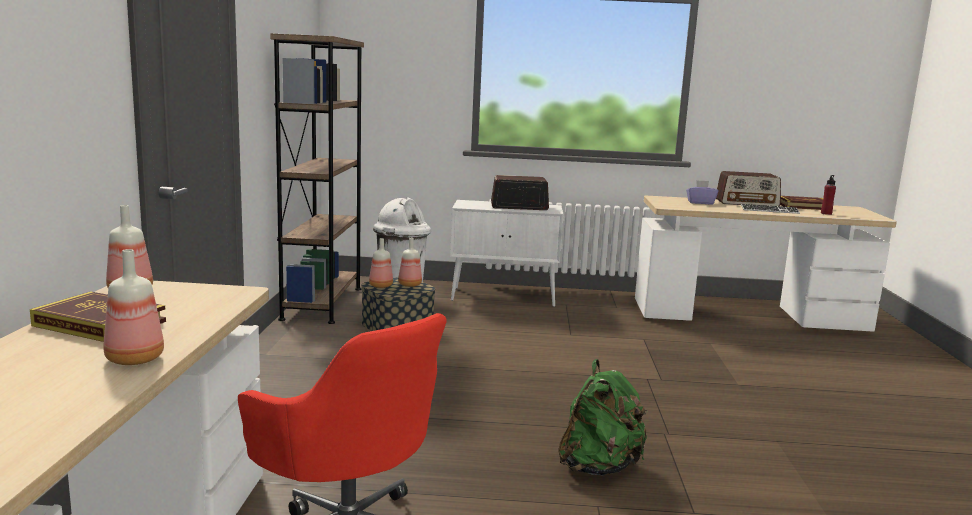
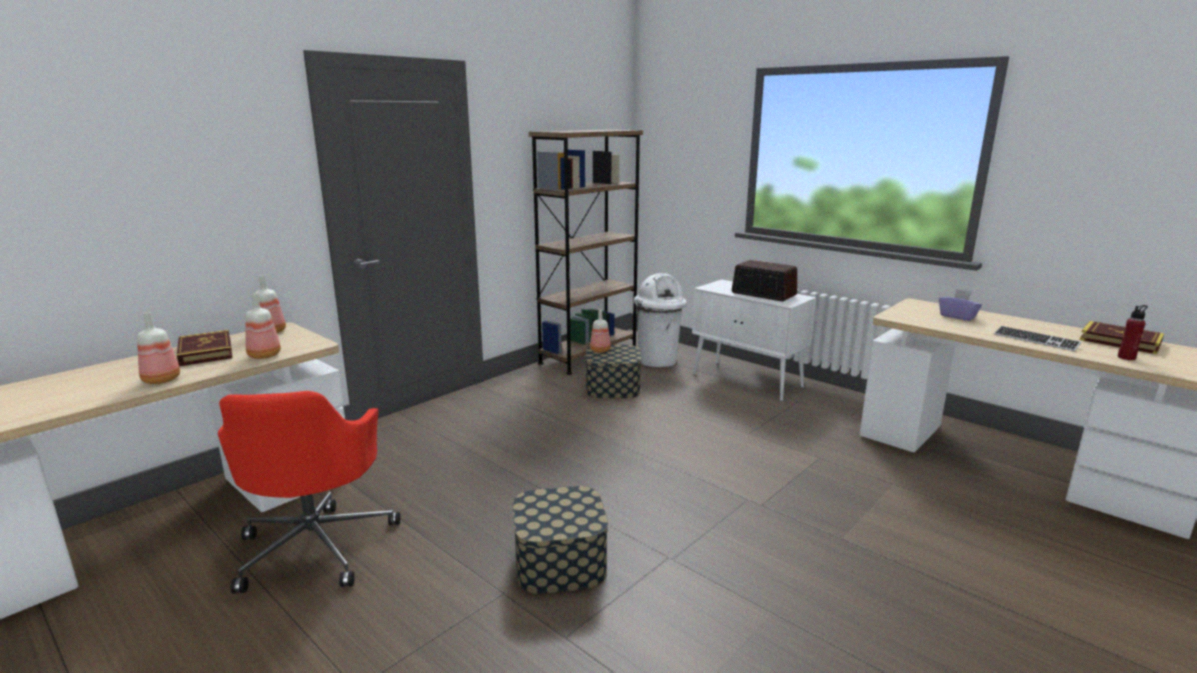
camera: 40 degrees right, 5 degrees up
bottle [398,238,422,287] -> bottle moved to [245,293,281,359]
green backpack [558,359,648,476] -> storage box [512,486,608,594]
radio [716,171,781,206] -> none

